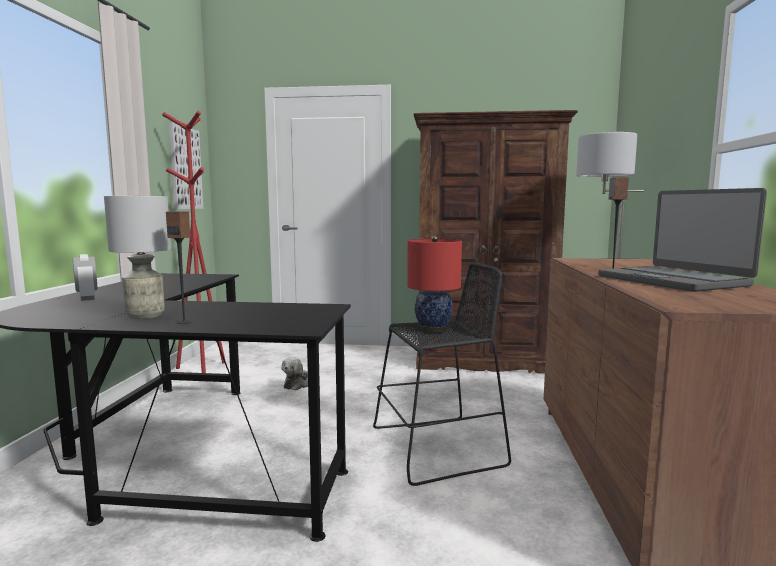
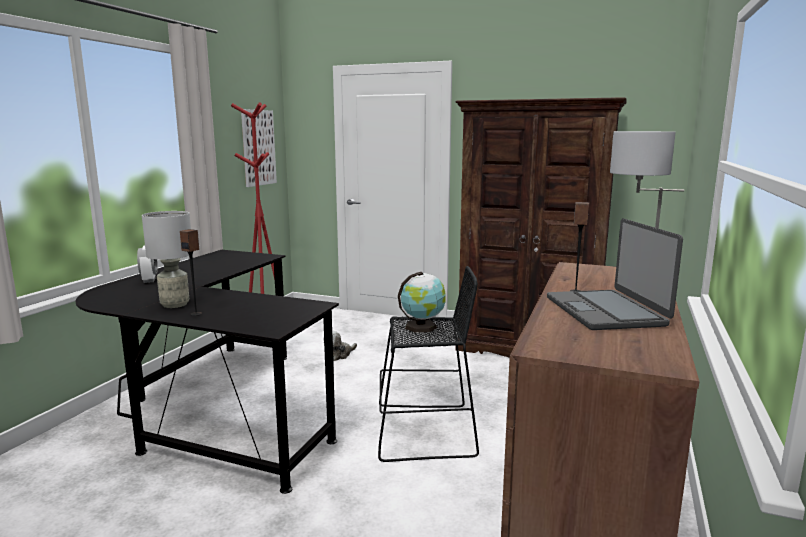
camera: 15 degrees right, 5 degrees up
red table lamp [407,236,462,333] -> globe [398,272,446,333]

